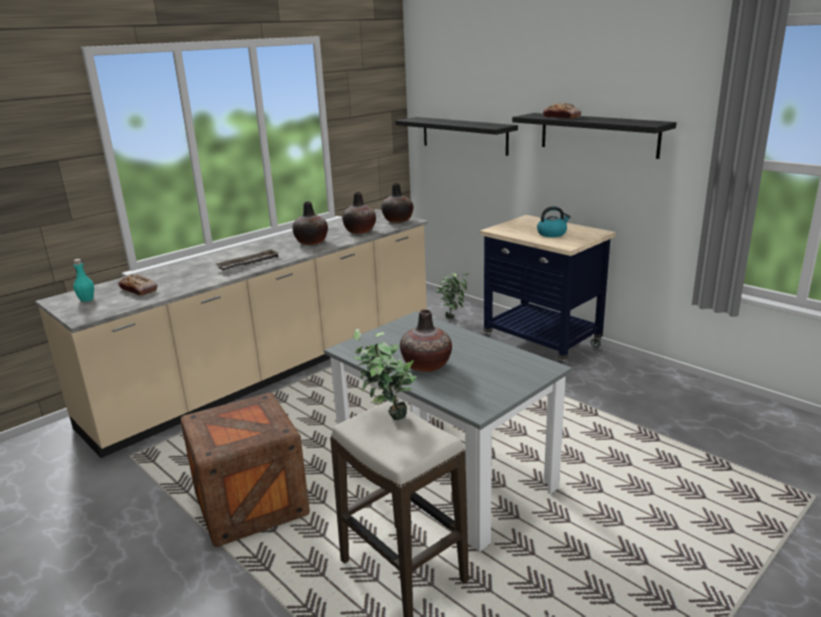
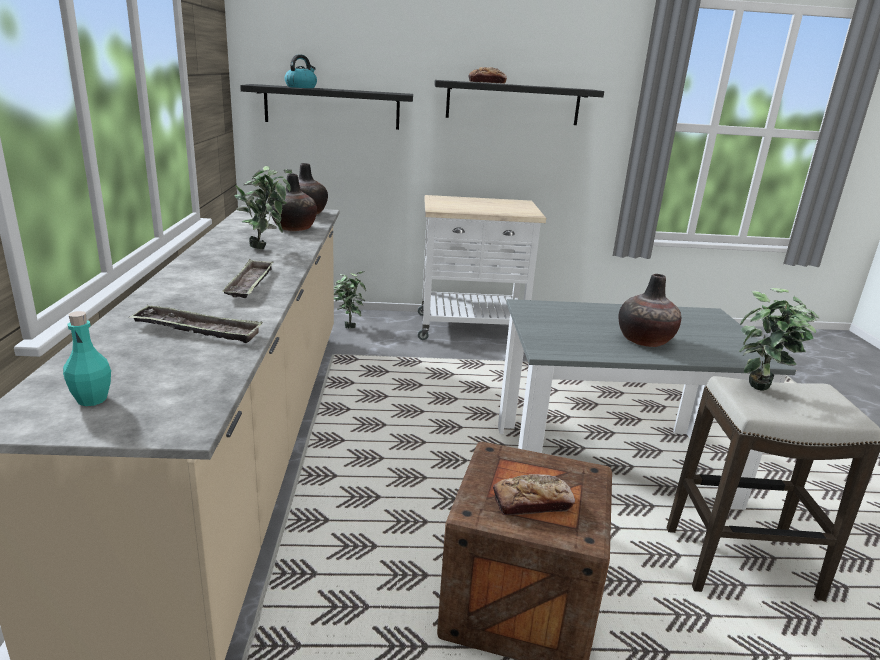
camera: 50 degrees left, 0 degrees up
bread [118,274,157,295] -> bread moved to [493,474,575,515]
vase [292,201,328,245] -> potted plant [234,166,292,249]
blue cart [480,215,616,365] -> white cart [418,195,546,340]
kettle [537,206,571,237] -> kettle moved to [285,54,317,88]
none -> tray [129,305,263,343]

